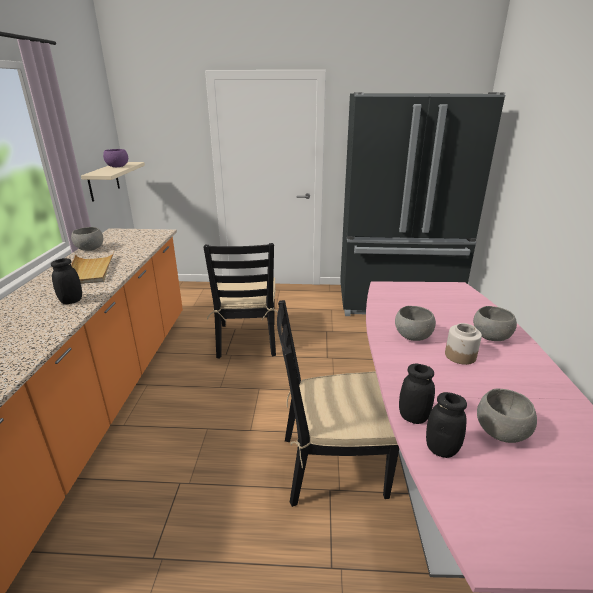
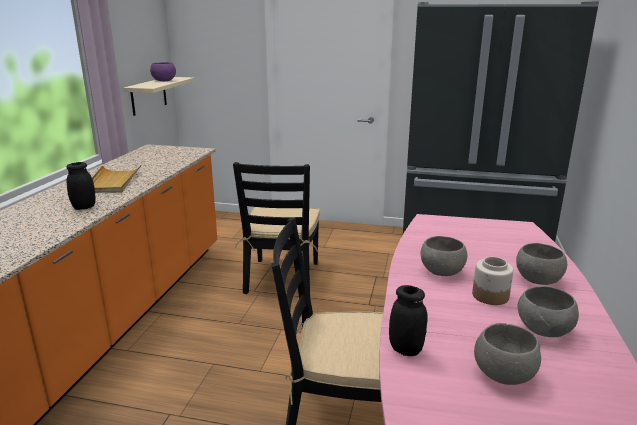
camera: 10 degrees right, 5 degrees down
grey bowl [71,227,103,251] -> grey bowl moved to [518,286,579,337]
black jar [426,392,467,458] -> none

